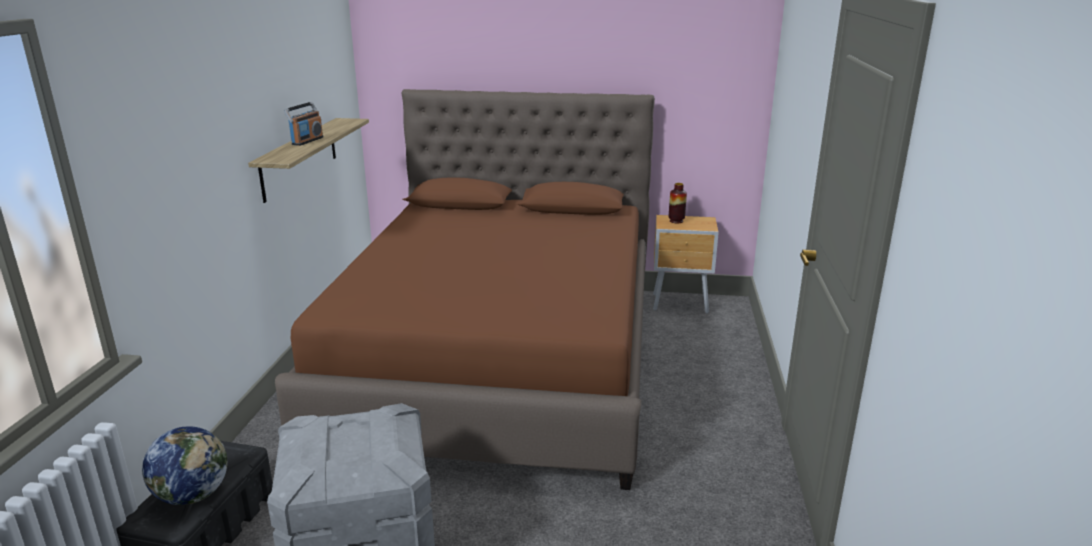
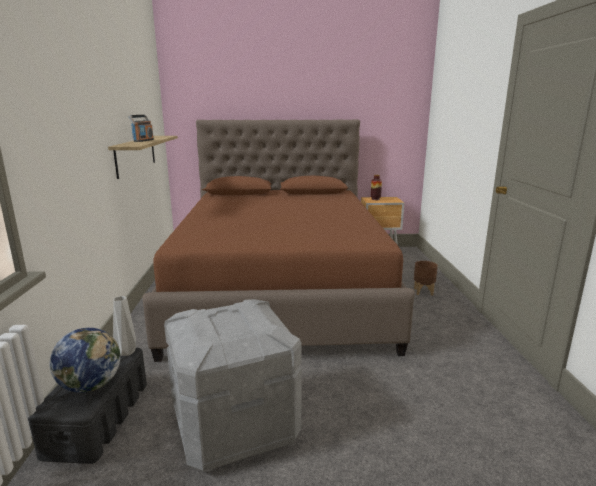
camera: 10 degrees left, 5 degrees down
none -> grey vase [113,296,136,356]
none -> brown planter [414,261,438,296]

